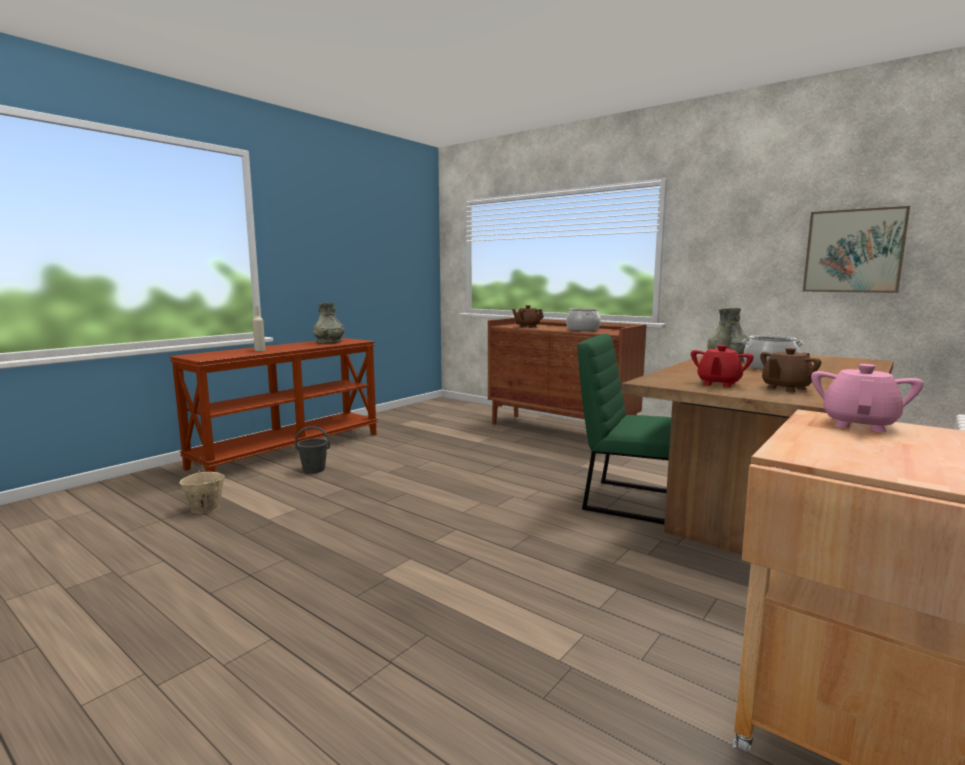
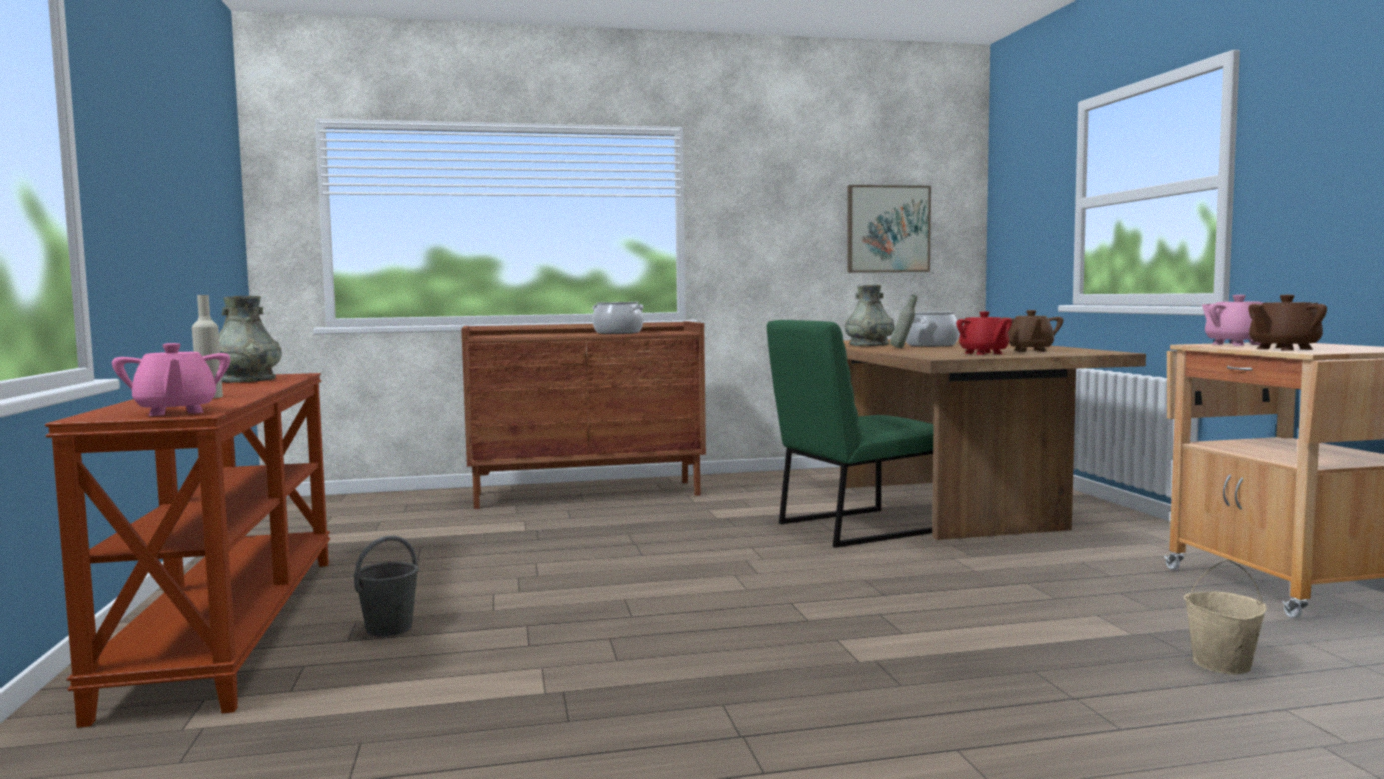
camera: 50 degrees left, 5 degrees down
beige bucket [179,457,225,513] -> beige bucket moved to [1184,559,1267,675]
brown teapot [512,305,544,328] -> brown teapot moved to [1248,295,1327,351]
none -> pink teapot [112,343,230,416]

